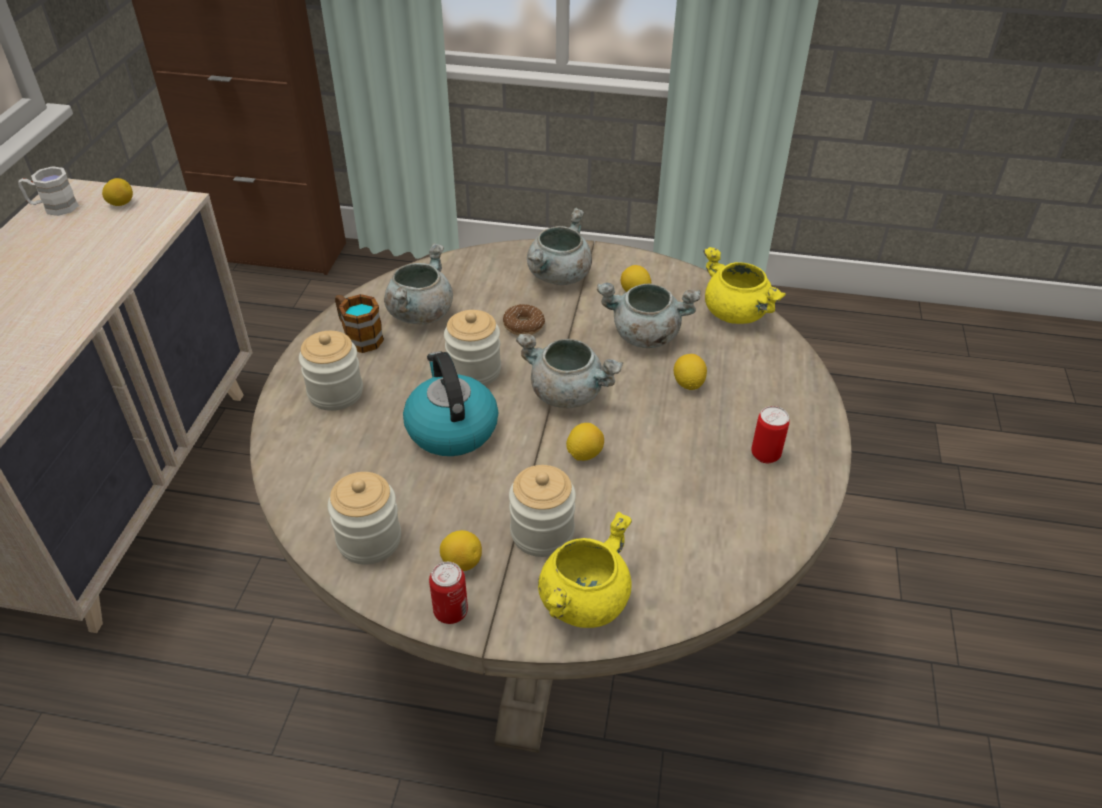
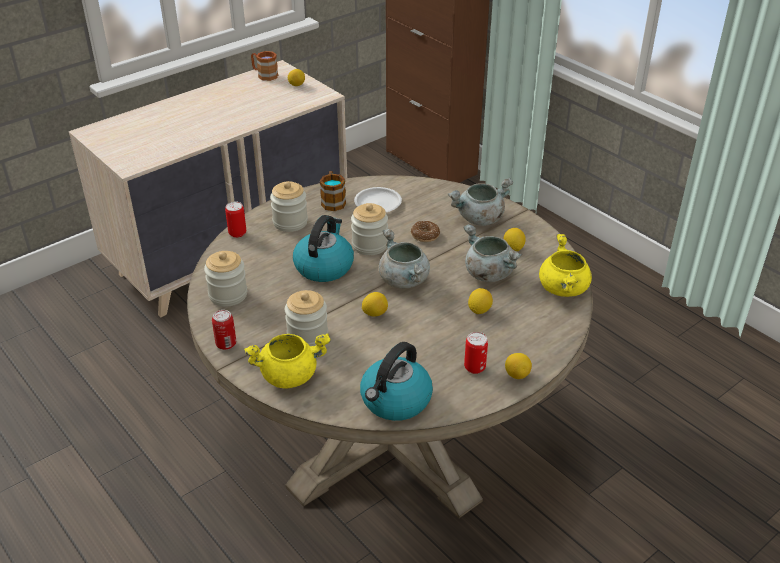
camera: 40 degrees right, 5 degrees down
white mug [18,166,79,216] -> brown mug [251,51,278,81]
grey cooking pot [384,243,453,324] -> white plate [354,187,402,212]
lemon [440,530,482,571] -> lemon moved to [505,353,532,379]
none -> can [225,201,246,238]
none -> kettle [360,342,433,421]

